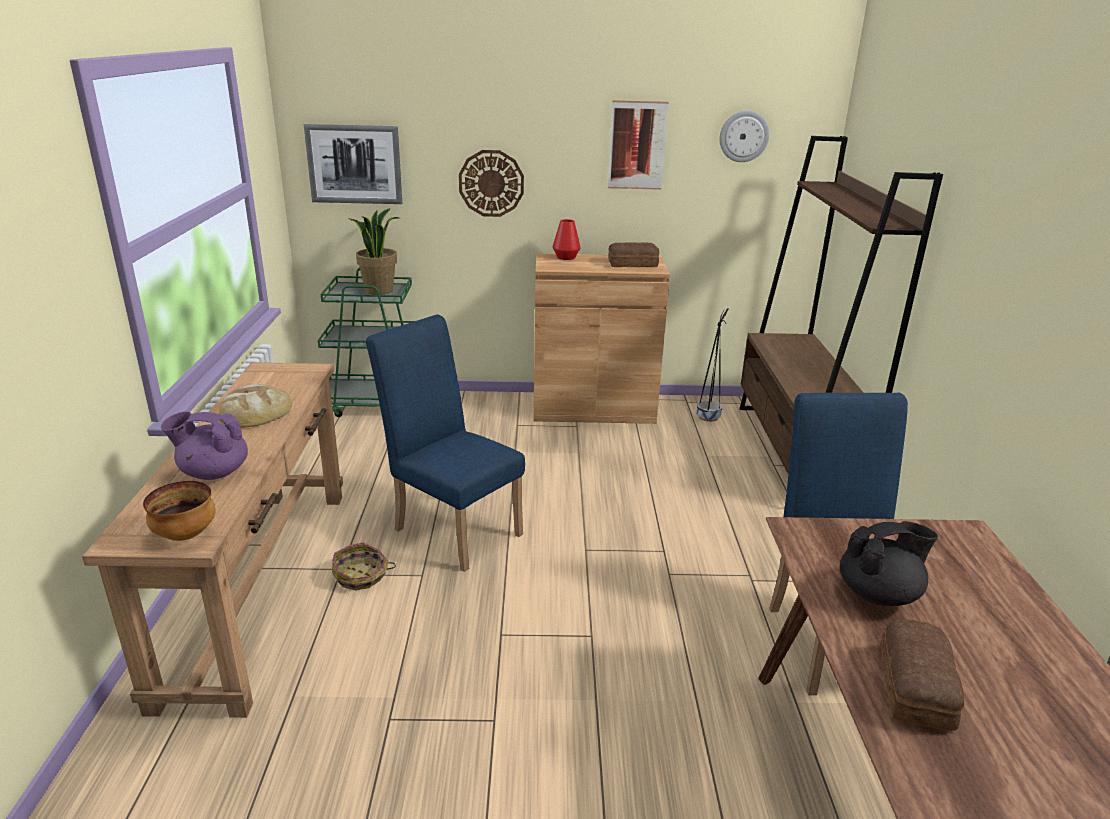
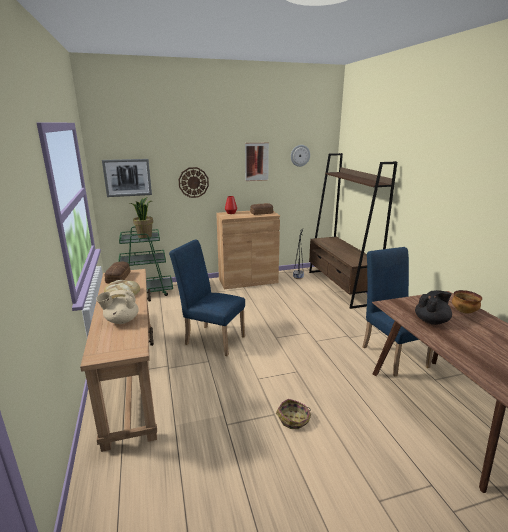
camera: 15 degrees left, 5 degrees down
bowl [143,481,216,541] -> bowl moved to [452,290,482,314]
purple teapot [161,411,248,480] -> beige teapot [96,290,139,324]
basket [332,542,396,590] -> basket moved to [276,399,311,429]
bread [880,619,964,731] -> bread moved to [105,262,130,283]

